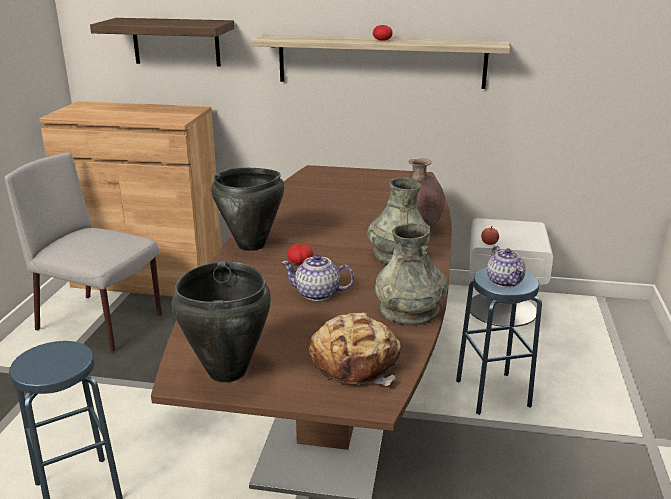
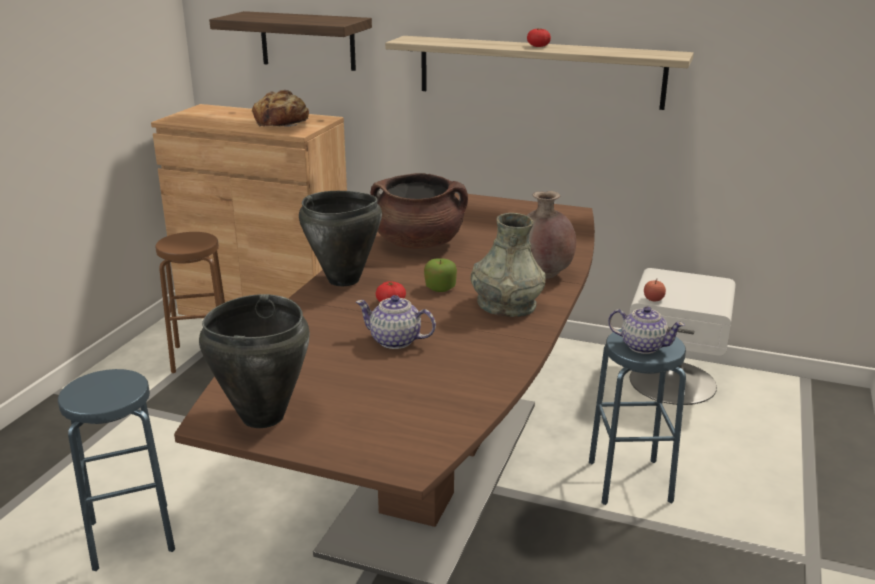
camera: 10 degrees right, 0 degrees up
grey chair [4,152,162,352] -> brown stool [155,232,225,373]
bread [309,313,401,386] -> bread moved to [252,90,309,127]
grey vase [375,223,448,326] -> none
teapot [487,246,526,288] -> teapot turned 60 degrees counterclockwise [608,306,685,354]
none -> brown cooking pot [370,173,468,249]
none -> apple [424,258,457,292]

